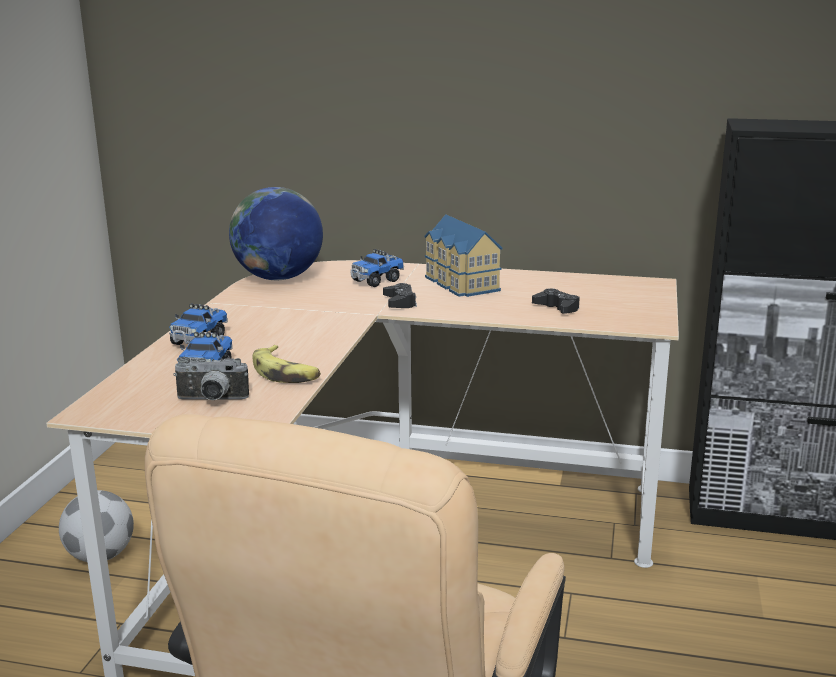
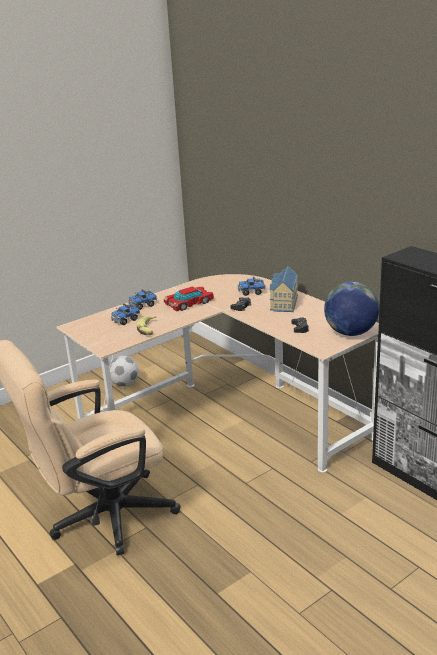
camera: 40 degrees right, 5 degrees up
camera [174,357,249,400] -> none
globe [229,187,323,280] -> globe moved to [324,282,379,336]
none -> toy car [164,287,214,311]

